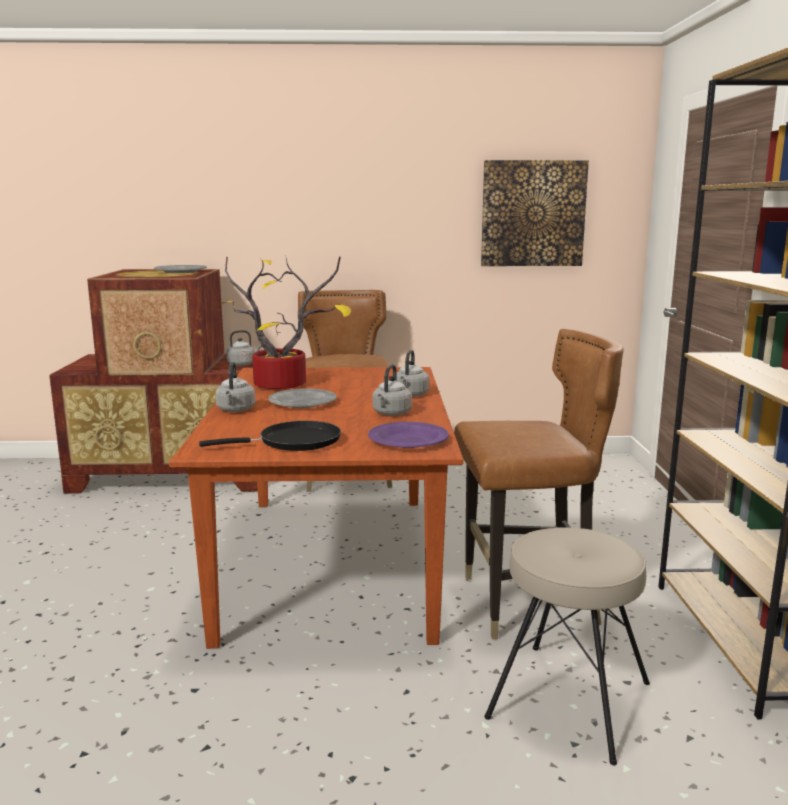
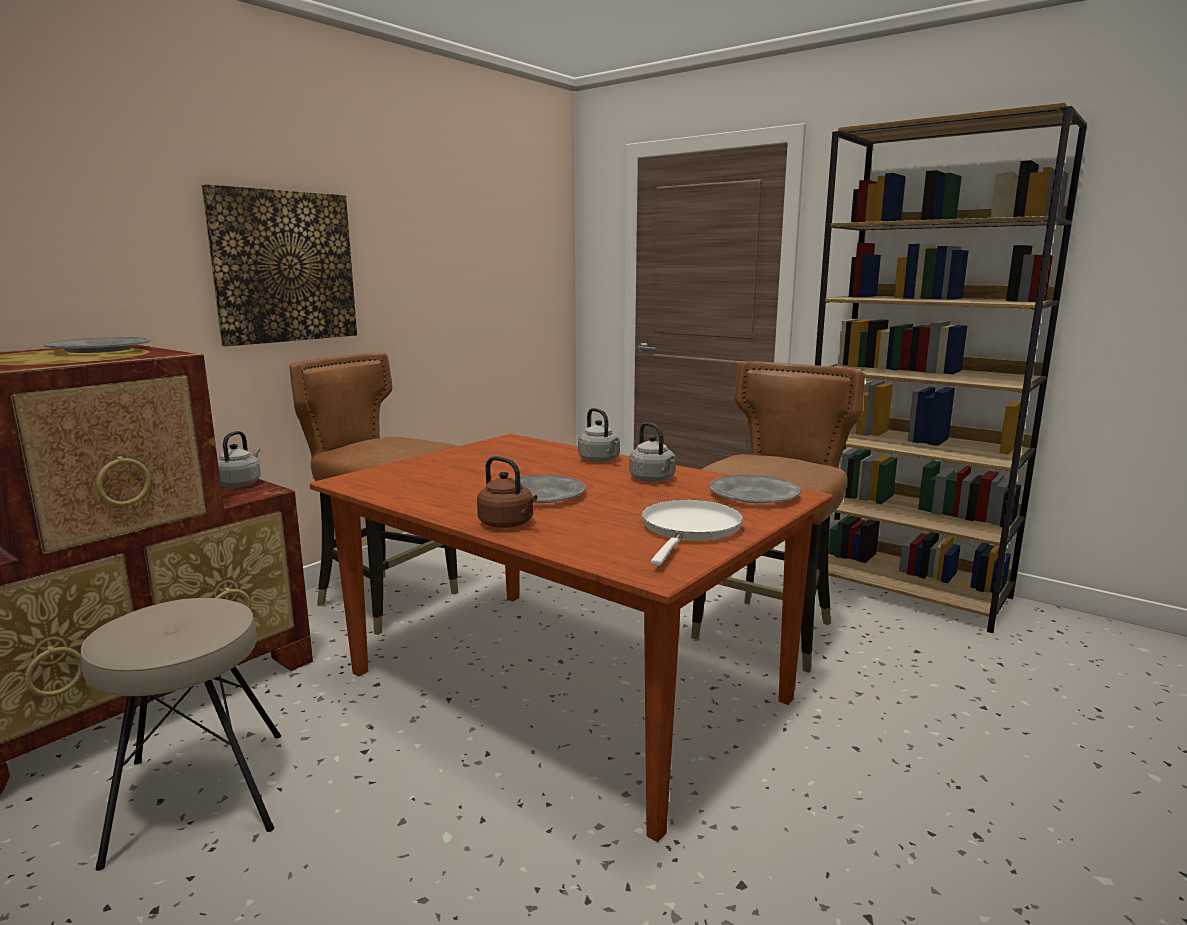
camera: 50 degrees left, 0 degrees up
black frying pan [199,421,341,451] -> white frying pan [641,500,744,566]
grey kettle [216,362,255,412] -> brown kettle [477,456,537,528]
potted plant [222,257,351,389] -> none
purple plate [368,422,449,448] -> grey plate [709,475,801,503]
picture [481,160,589,266] -> picture moved to [201,184,357,346]
beige stool [484,527,650,765] -> beige stool moved to [81,598,281,871]

